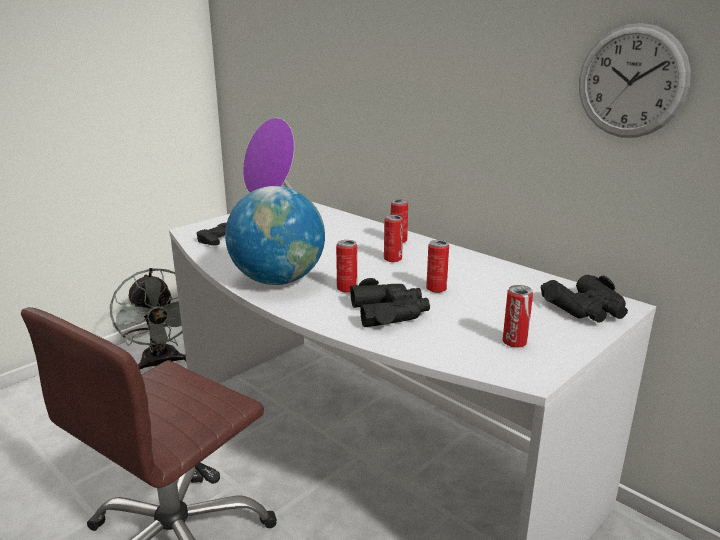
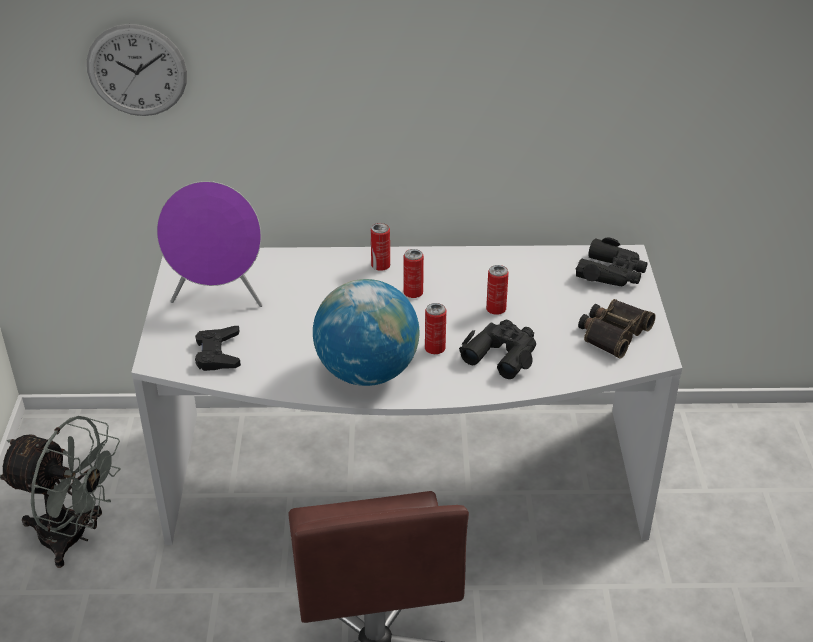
camera: 45 degrees left, 15 degrees up
can [503,285,533,348] -> binoculars [578,299,656,359]
wall clock [579,23,691,138] -> wall clock moved to [87,24,187,116]

